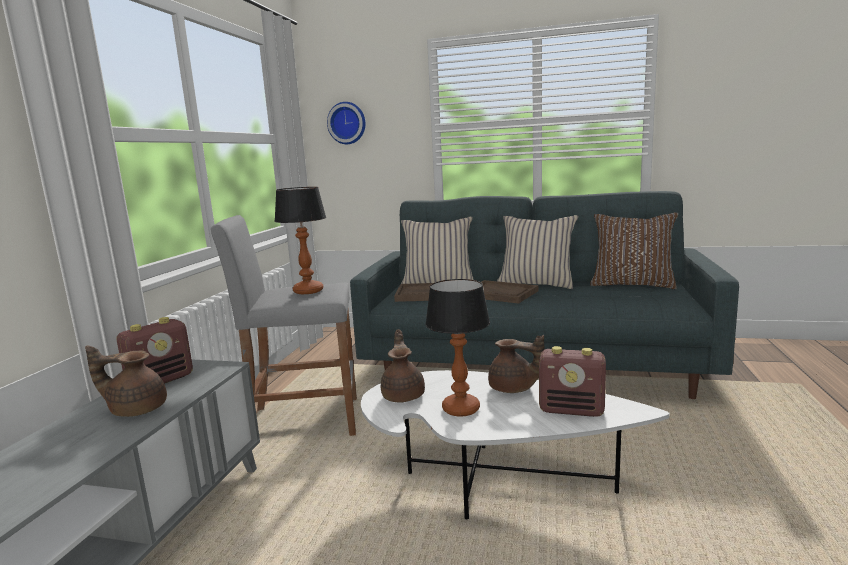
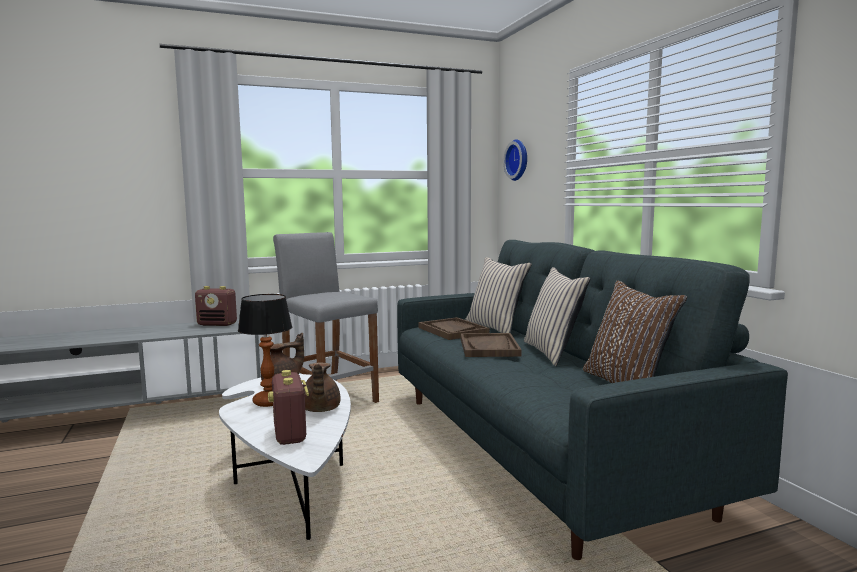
camera: 55 degrees right, 5 degrees down
brown teapot [85,345,167,417] -> none
table lamp [274,187,326,294] -> none

